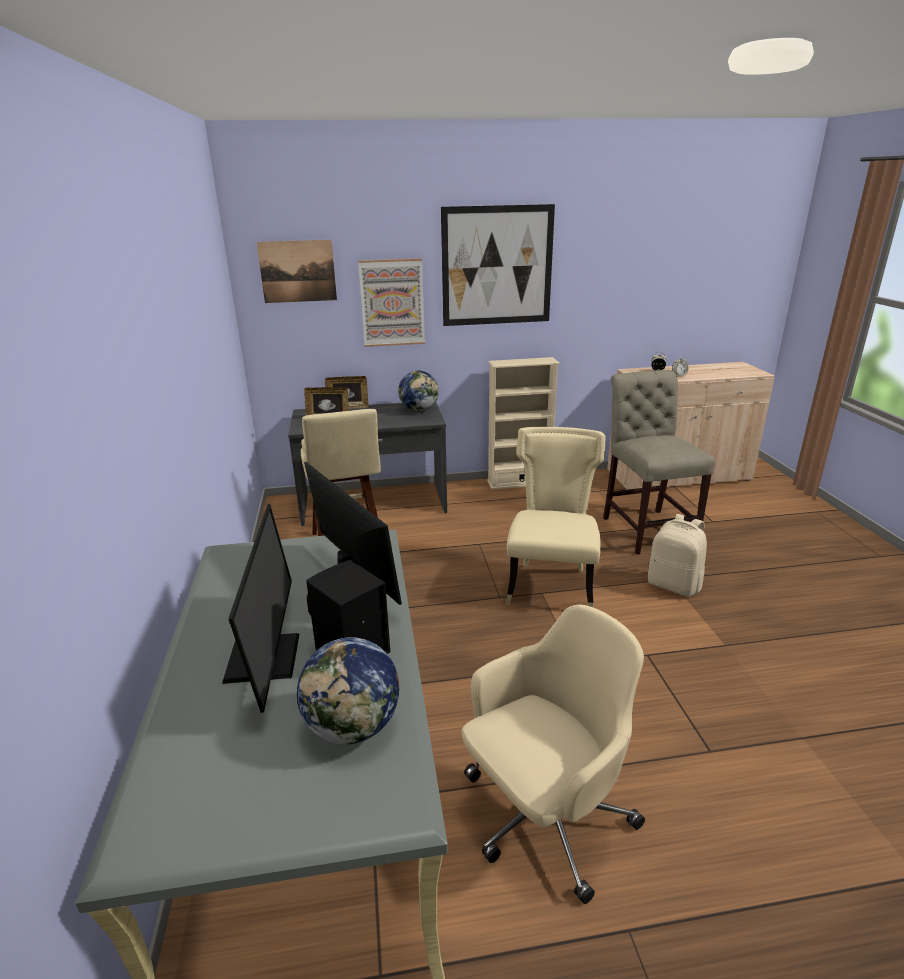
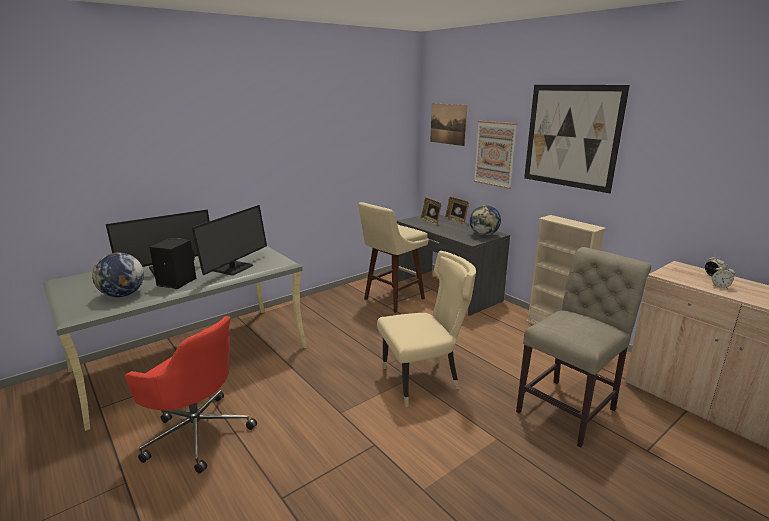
camera: 60 degrees right, 5 degrees down
beige office chair [461,604,645,904] -> red office chair [125,316,257,474]
beige backpack [648,514,707,597] -> none

